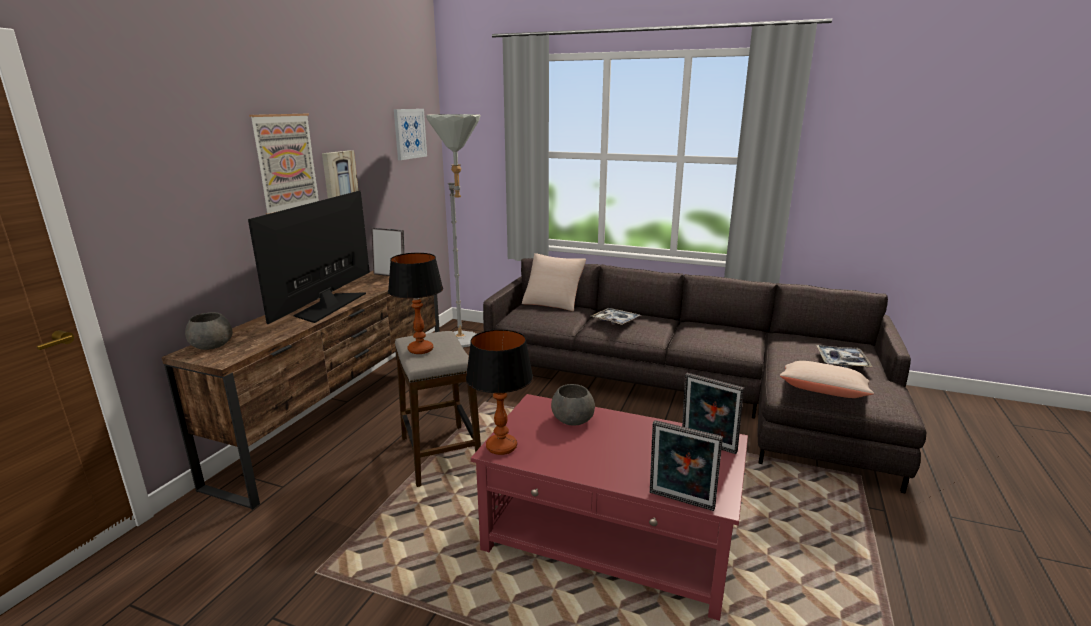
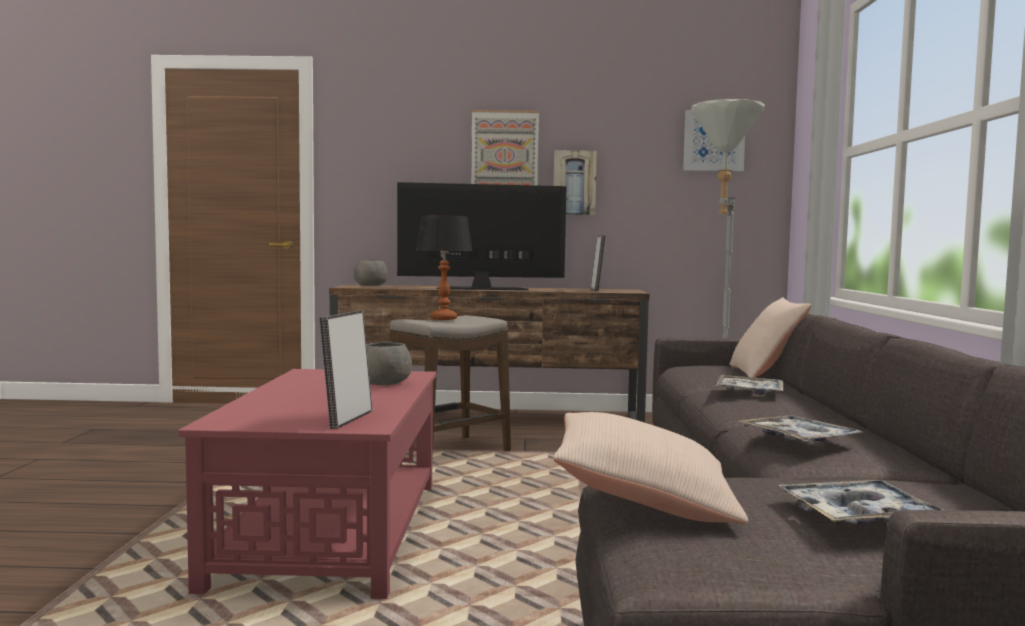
camera: 70 degrees right, 15 degrees down
table lamp [466,329,533,455] -> none
picture frame [650,420,723,511] -> none
none -> tray [739,415,863,442]

